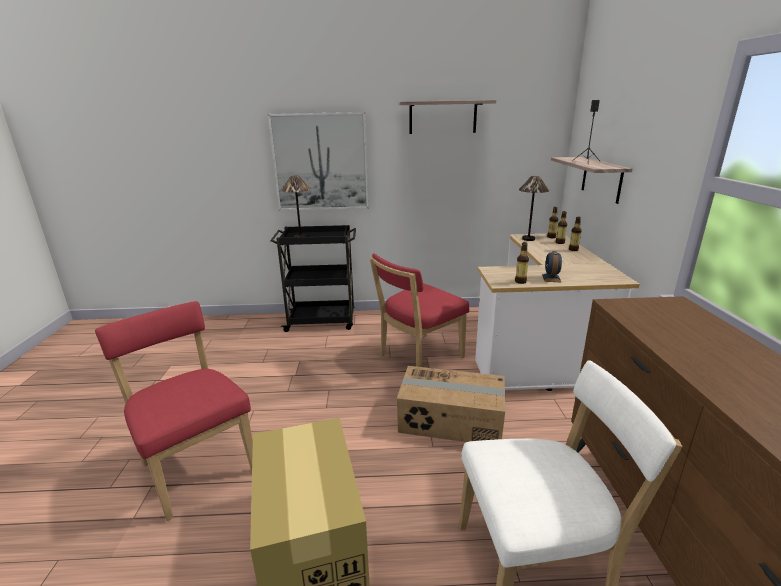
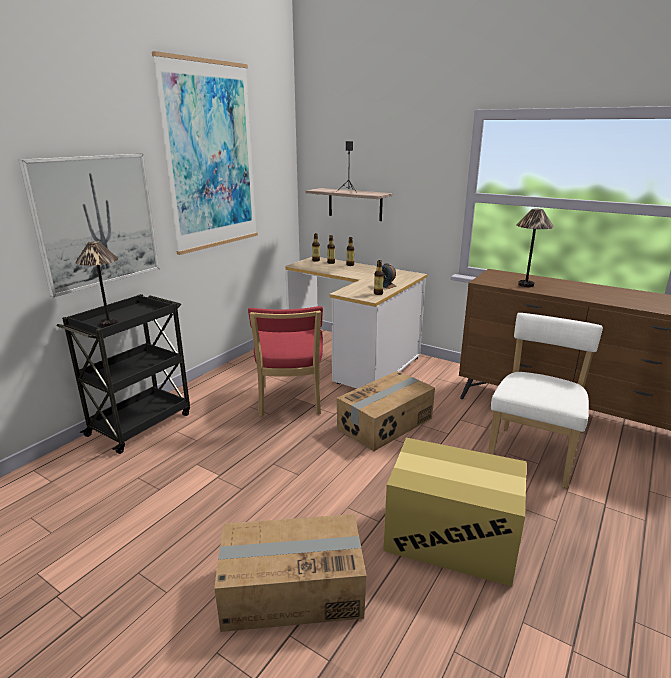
camera: 55 degrees left, 0 degrees up
red chair [95,301,253,521] -> cardboard box [214,514,367,632]
shelf [398,100,496,134] -> picture [152,51,258,255]
table lamp [519,176,549,241] -> table lamp moved to [517,209,554,287]

